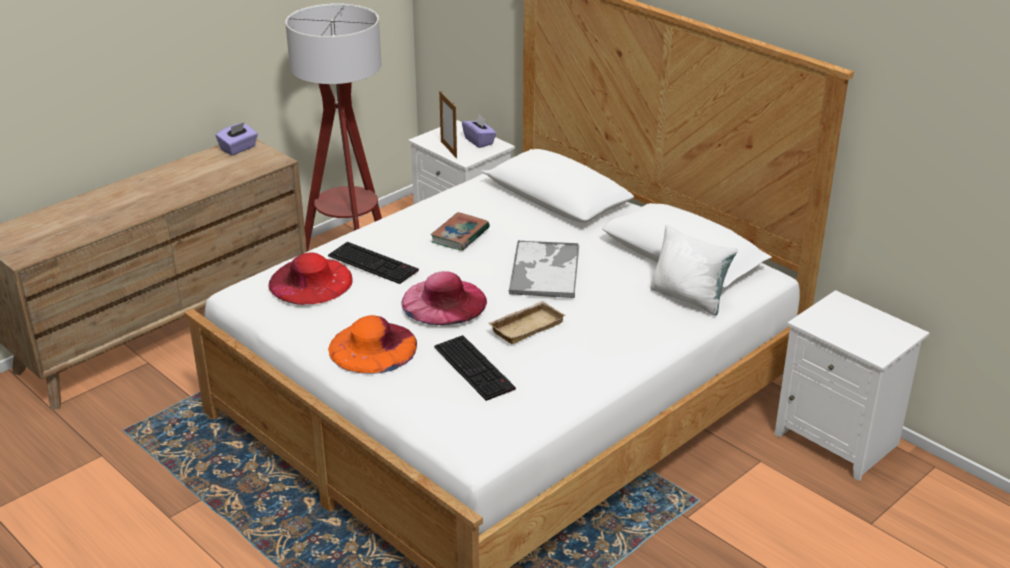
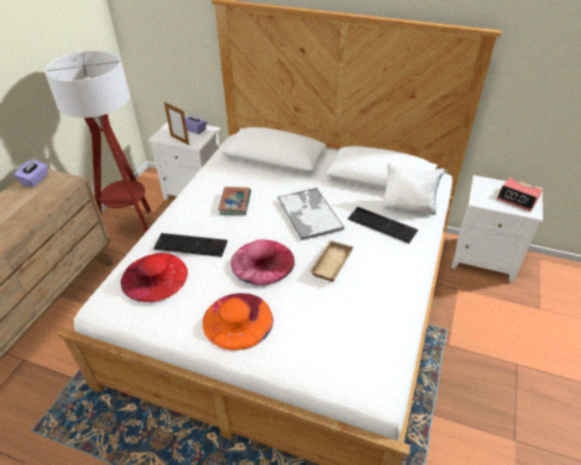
camera: 25 degrees left, 10 degrees up
keyboard [434,335,516,401] -> keyboard moved to [348,207,418,243]
none -> alarm clock [497,178,542,212]

